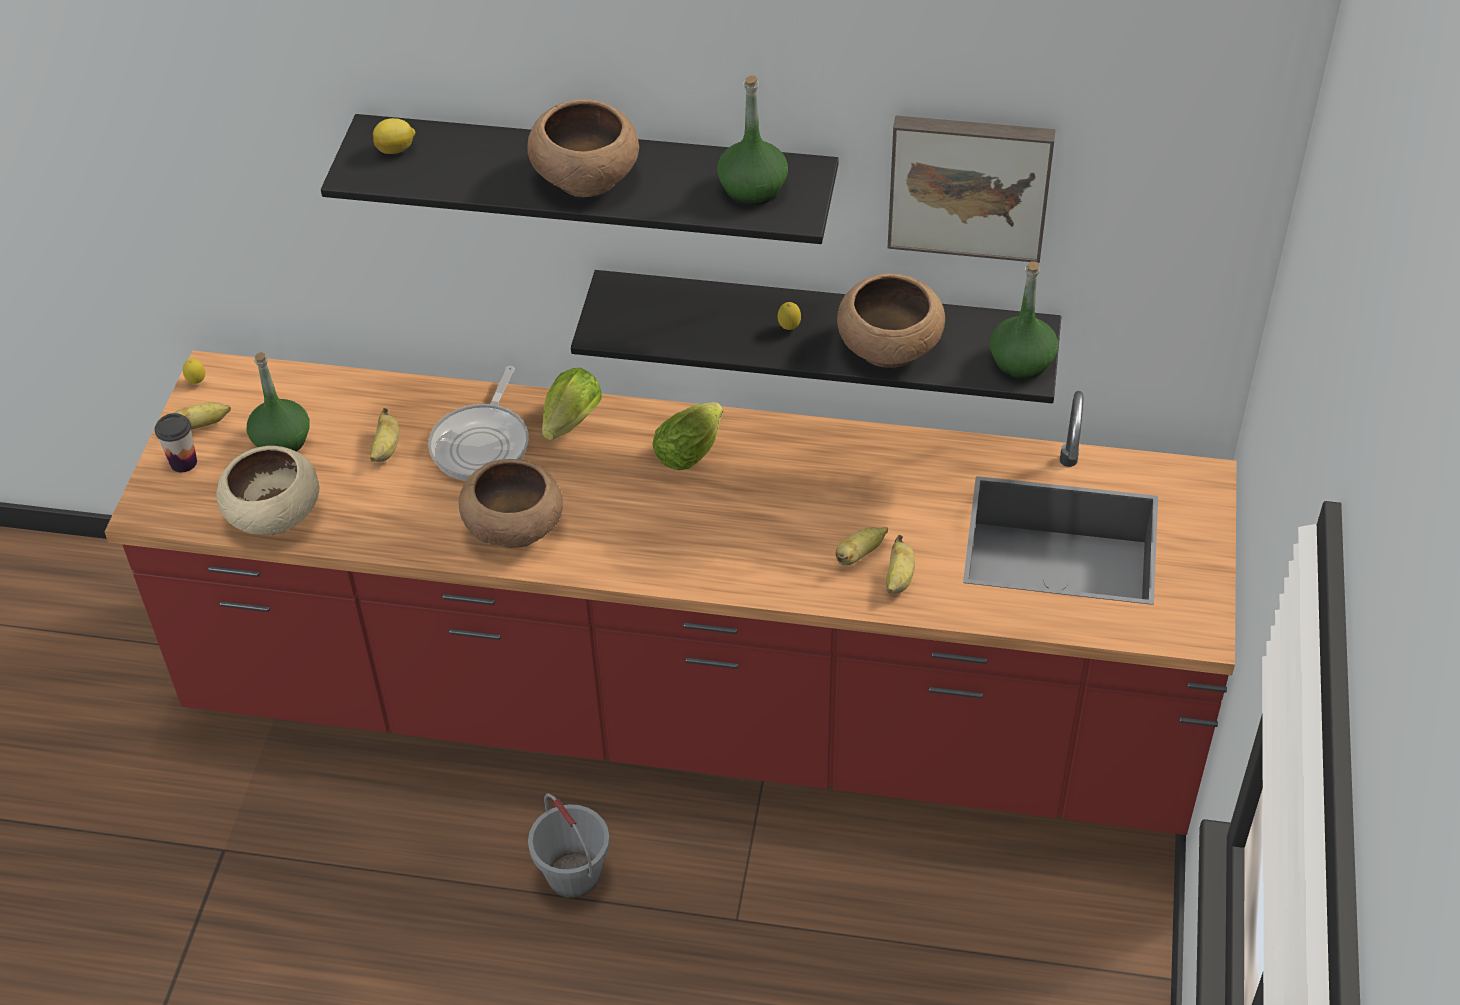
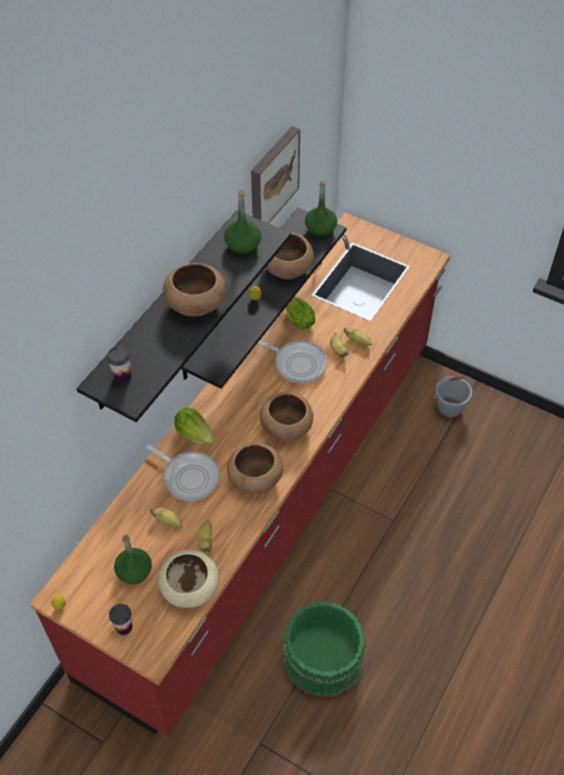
camera: 70 degrees left, 5 degrees up
banana [174,402,231,429] -> banana moved to [198,519,212,552]
lemon [373,118,415,154] -> cup [106,346,131,384]
grey bucket [528,793,610,898] -> grey bucket moved to [434,376,474,418]
lettuce [652,402,723,470] -> lettuce moved to [286,296,315,330]
none -> frying pan [258,341,327,384]
none -> brown bowl [260,392,313,441]
none -> green bucket [283,601,366,697]

